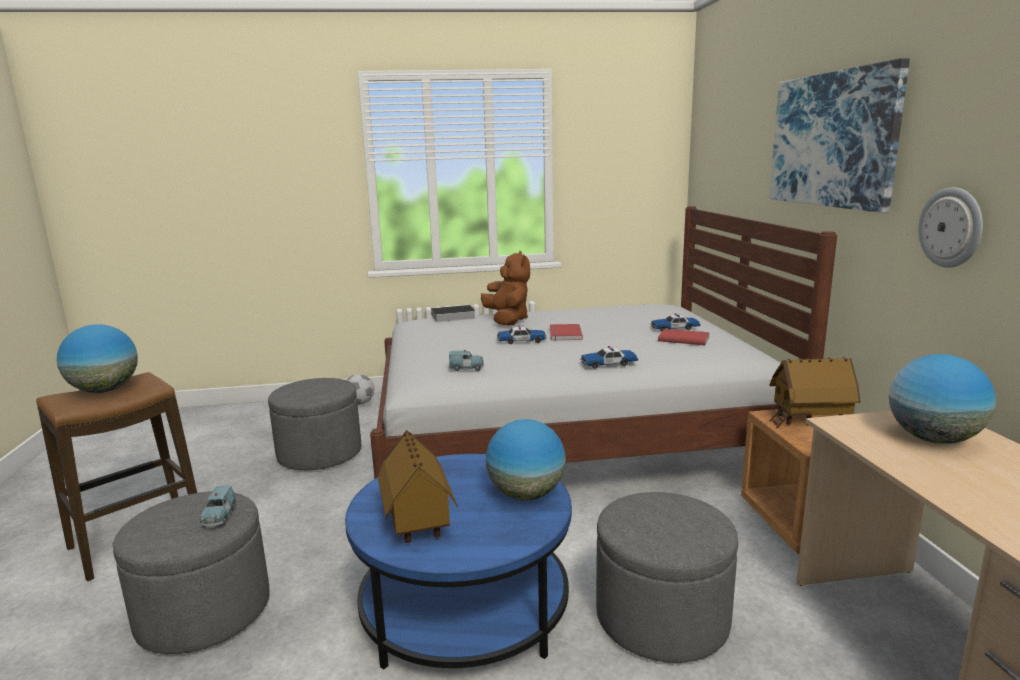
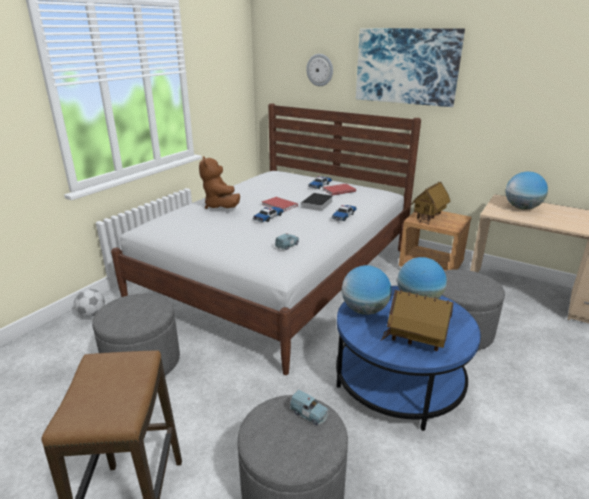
camera: 50 degrees left, 10 degrees up
globe [57,324,138,393] -> globe moved to [342,265,391,315]
book [429,305,475,322] -> book moved to [300,193,333,211]
brown plush toy [481,251,530,326] -> brown plush toy turned 135 degrees counterclockwise [199,156,240,209]
wall clock [918,187,983,268] -> wall clock moved to [306,54,333,86]

